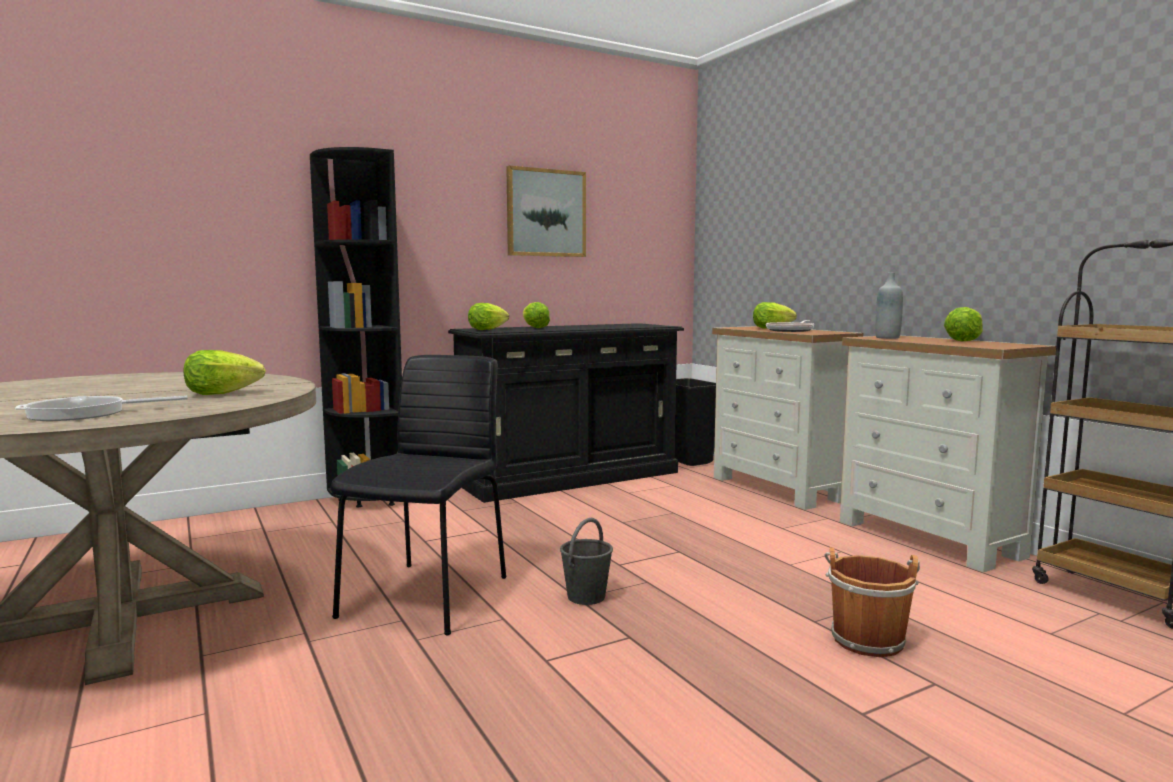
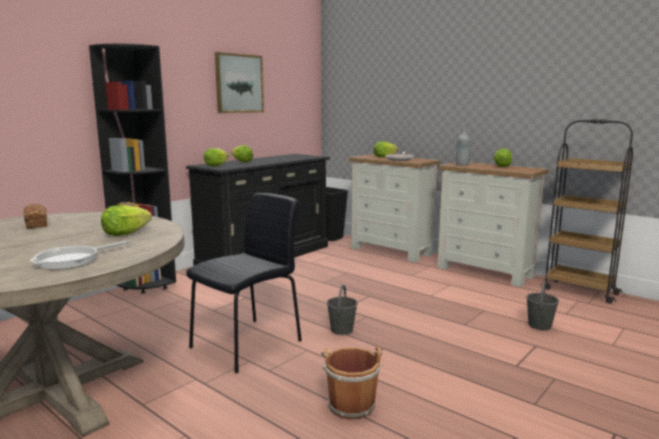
camera: 20 degrees left, 5 degrees up
black chair [331,355,507,635] -> black chair turned 45 degrees clockwise [186,193,302,373]
brown bucket [825,547,920,657] -> brown bucket moved to [321,347,382,419]
none -> bread [24,204,47,228]
none -> grey bucket [526,281,559,330]

